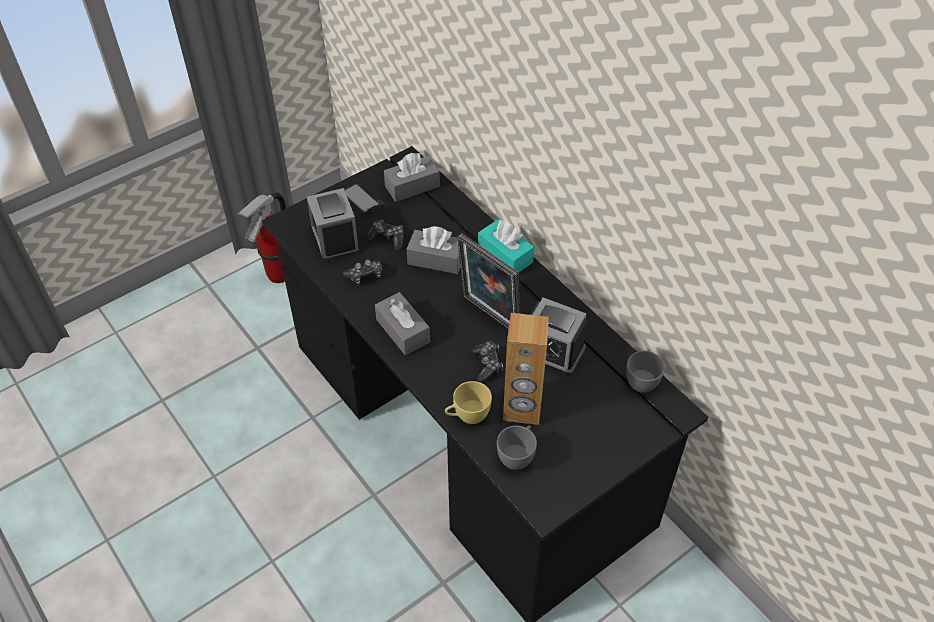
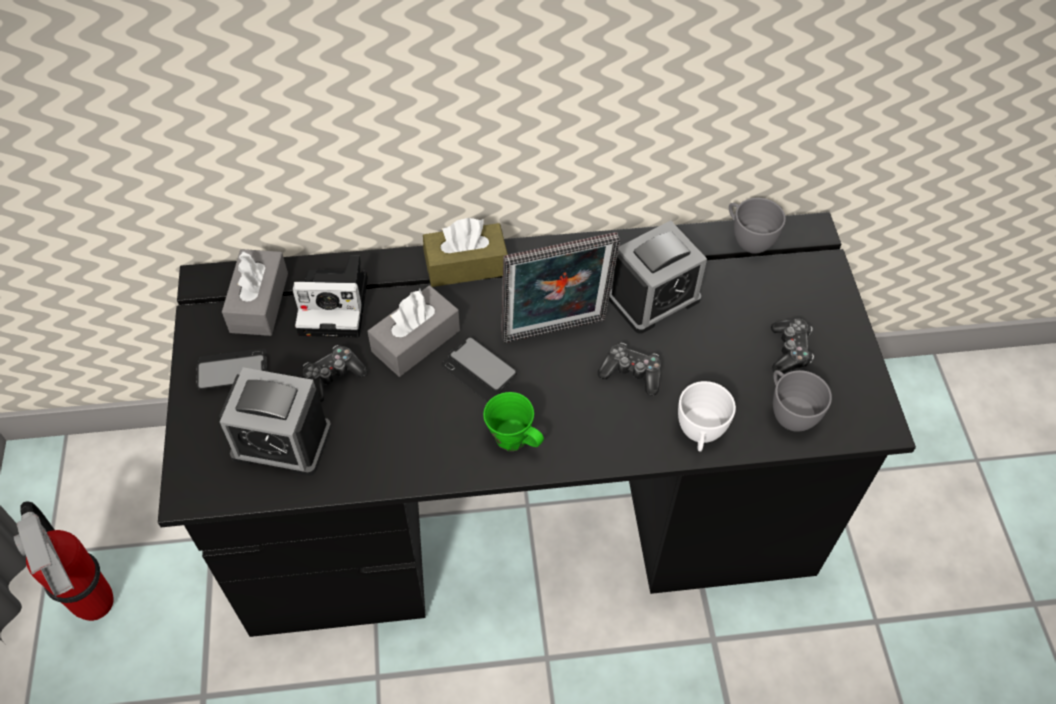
camera: 60 degrees left, 5 degrees up
game controller [343,260,382,285] -> game controller moved to [771,318,814,373]
grey tissue box [375,292,430,355] -> green mug [483,392,544,451]
yellow cup [445,381,492,424] -> white cup [678,381,736,452]
turquoise tissue box [478,220,534,273] -> brown tissue box [423,218,508,287]
brown speaker [503,313,549,425] -> none
none -> camera [293,255,368,337]
none -> phone [441,336,517,402]

